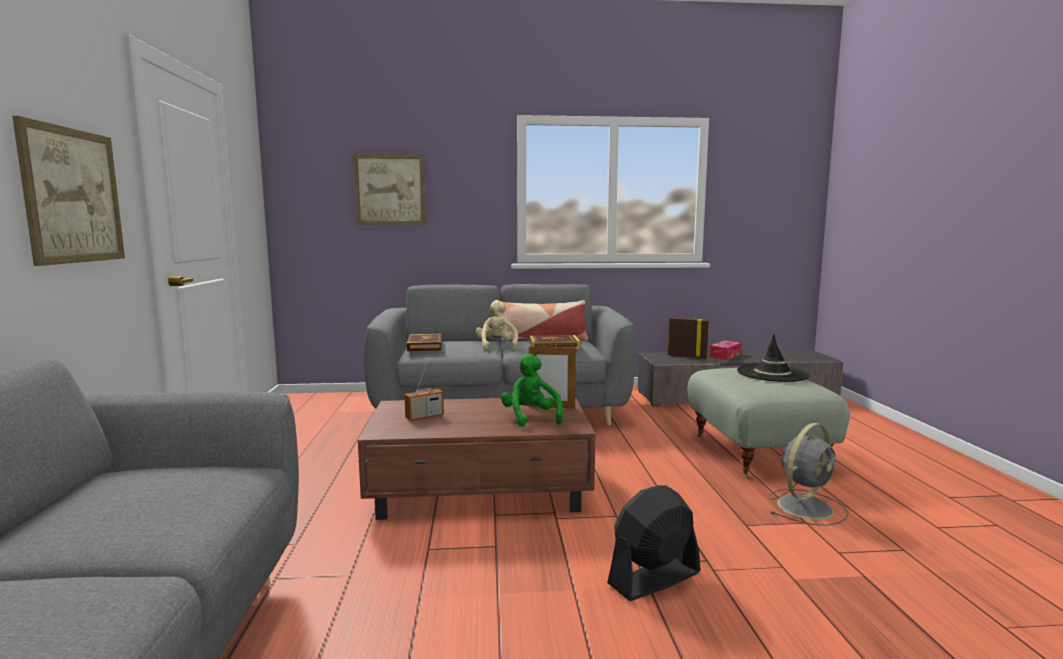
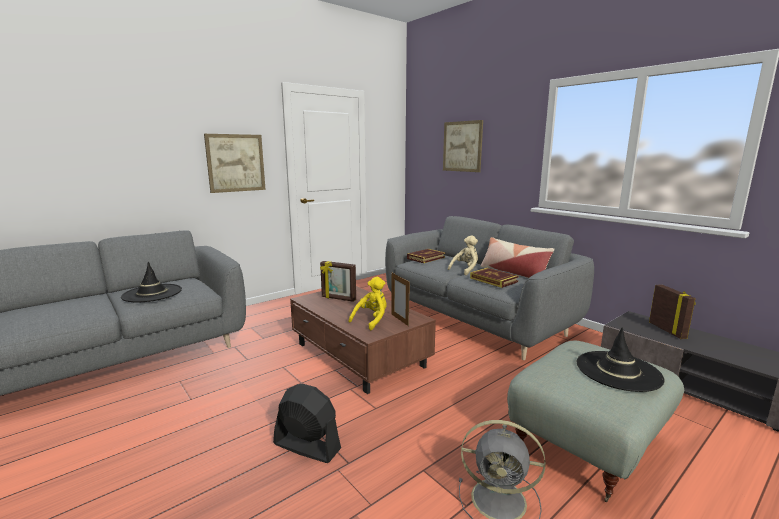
camera: 55 degrees right, 5 degrees up
radio [404,363,444,421] -> picture frame [320,261,356,302]
green plush toy [501,353,563,427] -> yellow plush toy [349,277,387,330]
tissue box [709,341,742,360] -> none
none -> black hat [121,262,182,302]

